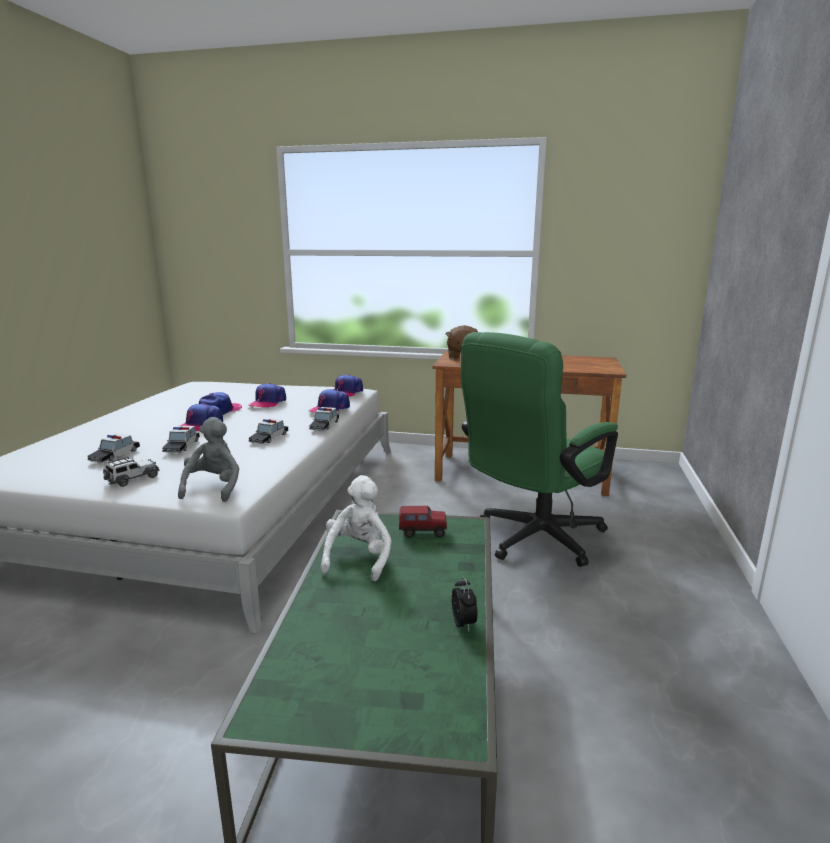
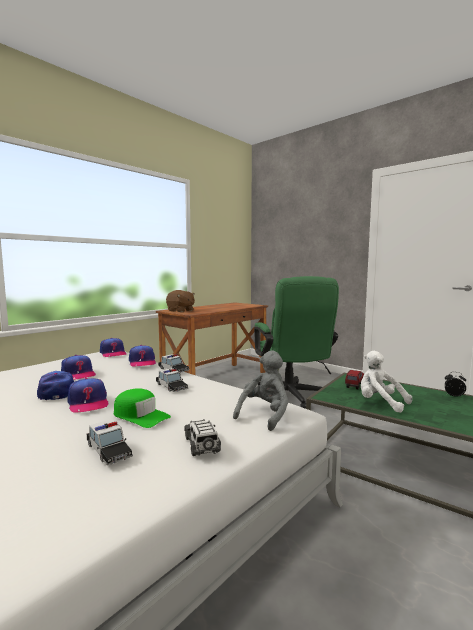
camera: 60 degrees left, 10 degrees down
toy car [162,426,200,453] -> green cap [114,388,171,428]
grey plush toy [178,417,239,502] -> grey plush toy turned 90 degrees clockwise [233,350,288,431]

